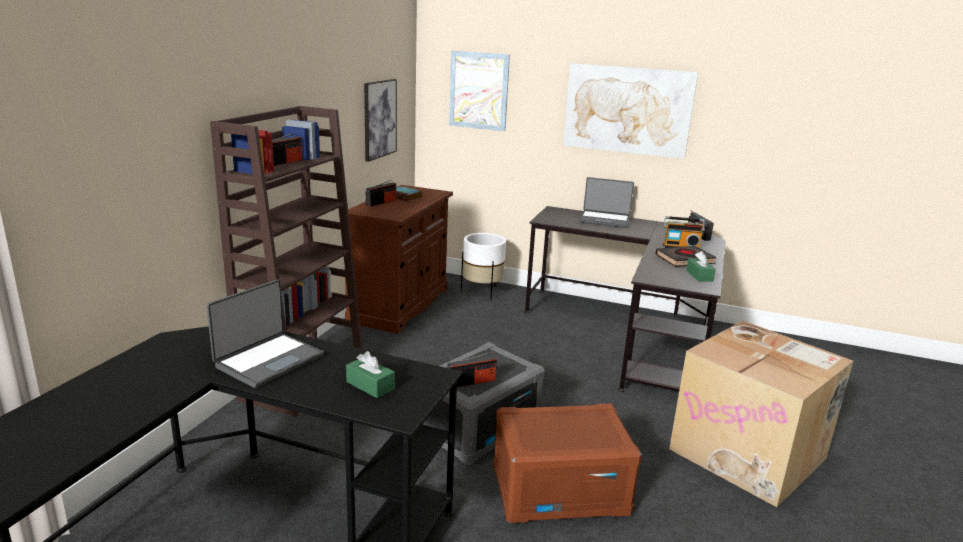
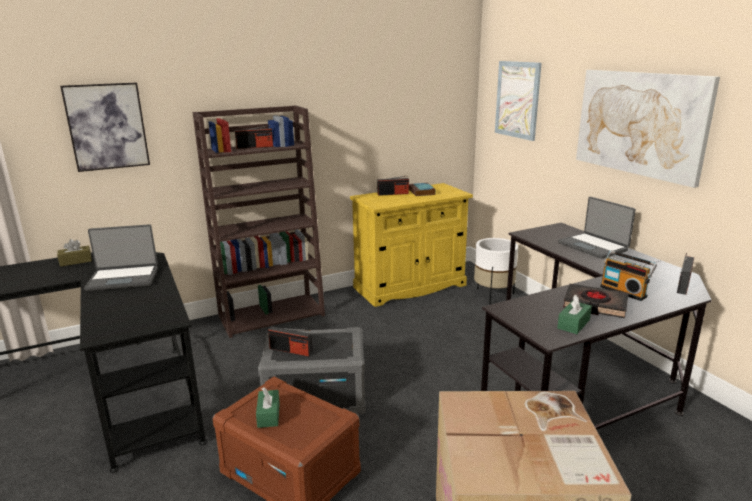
camera: 45 degrees right, 0 degrees up
brown cabinet [345,185,453,334] -> yellow cabinet [350,183,473,307]
green tissue box [346,351,395,398] -> green tissue box moved to [256,387,280,428]
picture [364,79,397,162] -> picture moved to [60,83,150,172]
none -> brown tissue box [57,239,92,267]

